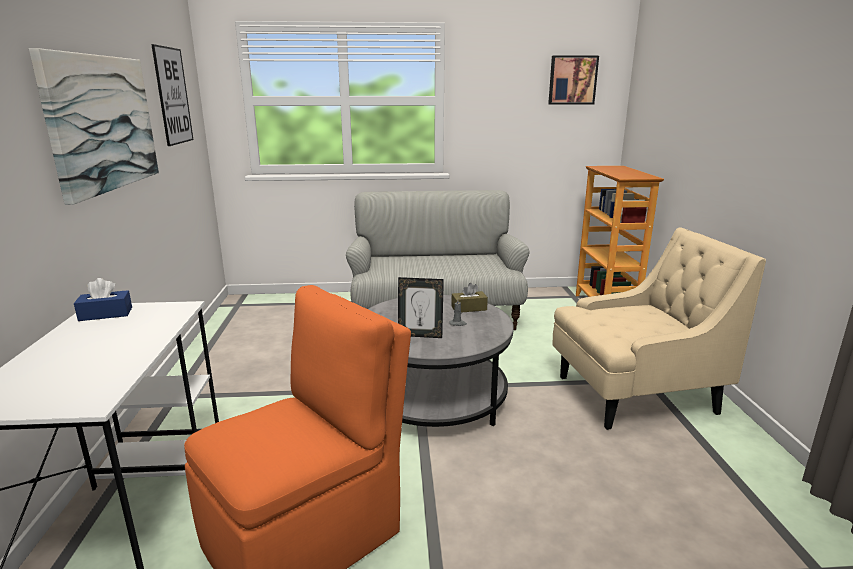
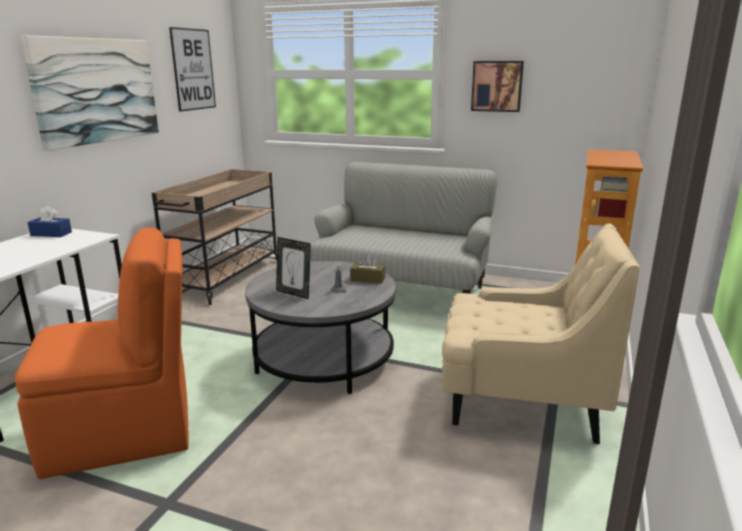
camera: 25 degrees right, 0 degrees up
picture [548,55,599,105] -> picture moved to [471,61,524,112]
none -> beige cart [152,169,277,305]

